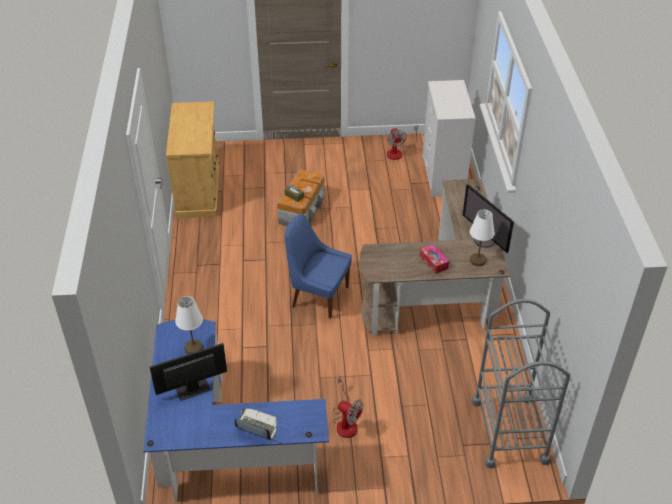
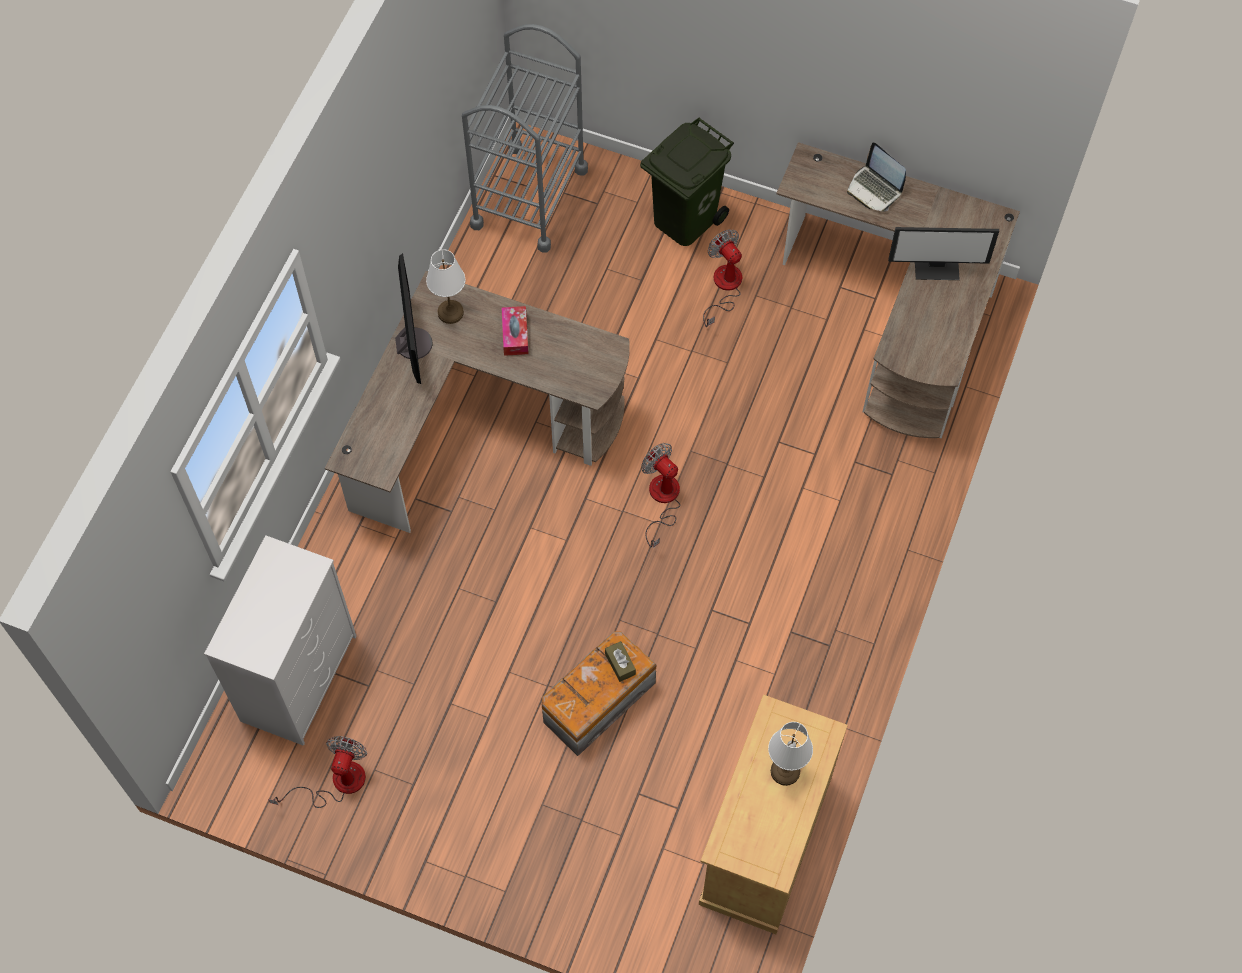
camera: 155 degrees left, 20 degrees up
blue desk [143,319,329,502] -> brown desk [777,142,1020,438]
white table lamp [175,296,203,354] -> white table lamp moved to [768,722,813,786]
blue chair [284,213,352,319] -> fan [642,443,680,548]
none -> green trash can [640,118,734,246]

